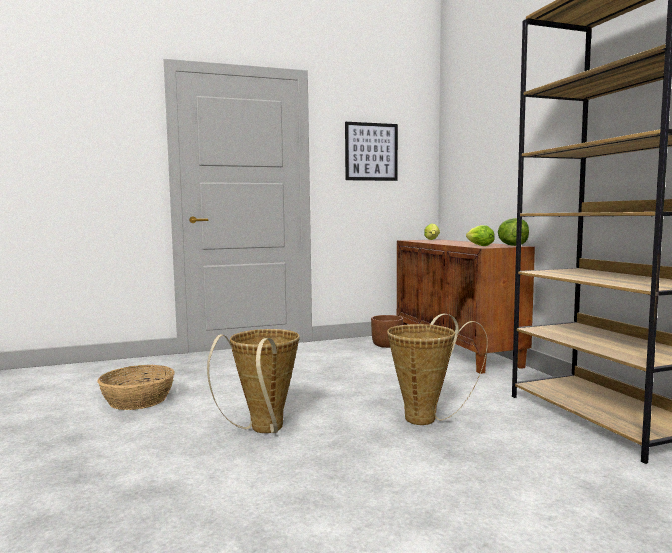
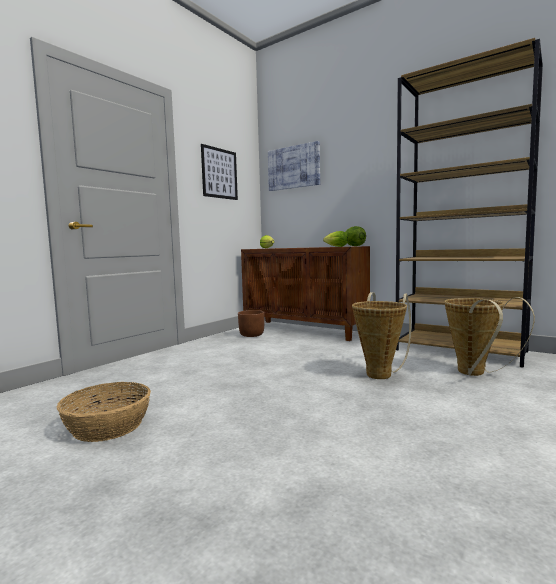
camera: 35 degrees left, 0 degrees up
basket [207,329,299,433] -> basket moved to [444,297,535,376]
none -> picture [268,141,320,191]

